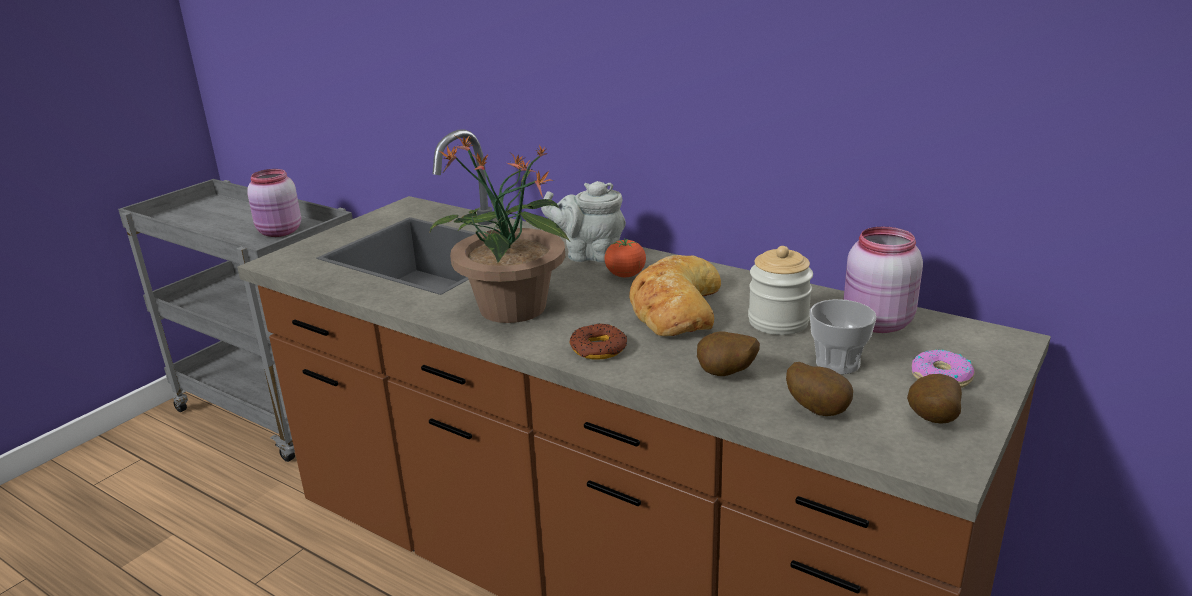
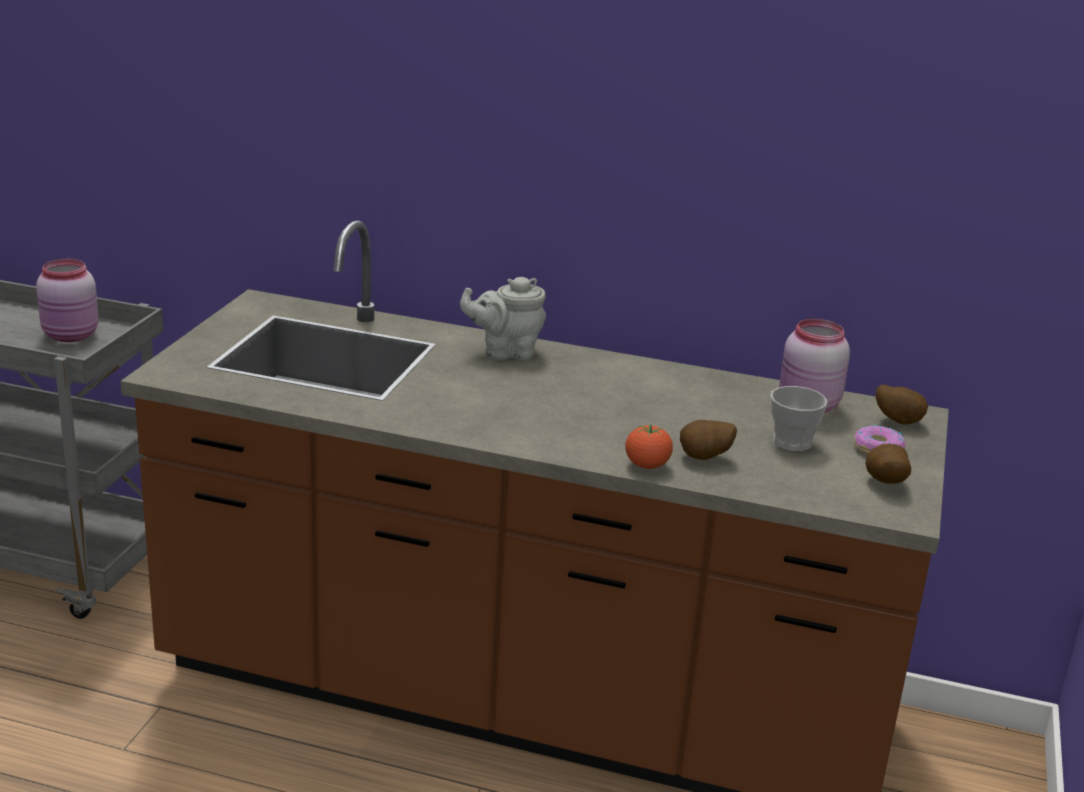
camera: 20 degrees left, 0 degrees up
potted plant [430,135,570,323] -> none
donut [570,323,627,360] -> none
tomato [604,238,646,277] -> tomato moved to [625,424,673,469]
bread [629,255,721,336] -> none
jar [748,246,813,335] -> none
potato [786,362,853,416] -> potato moved to [876,384,928,424]

